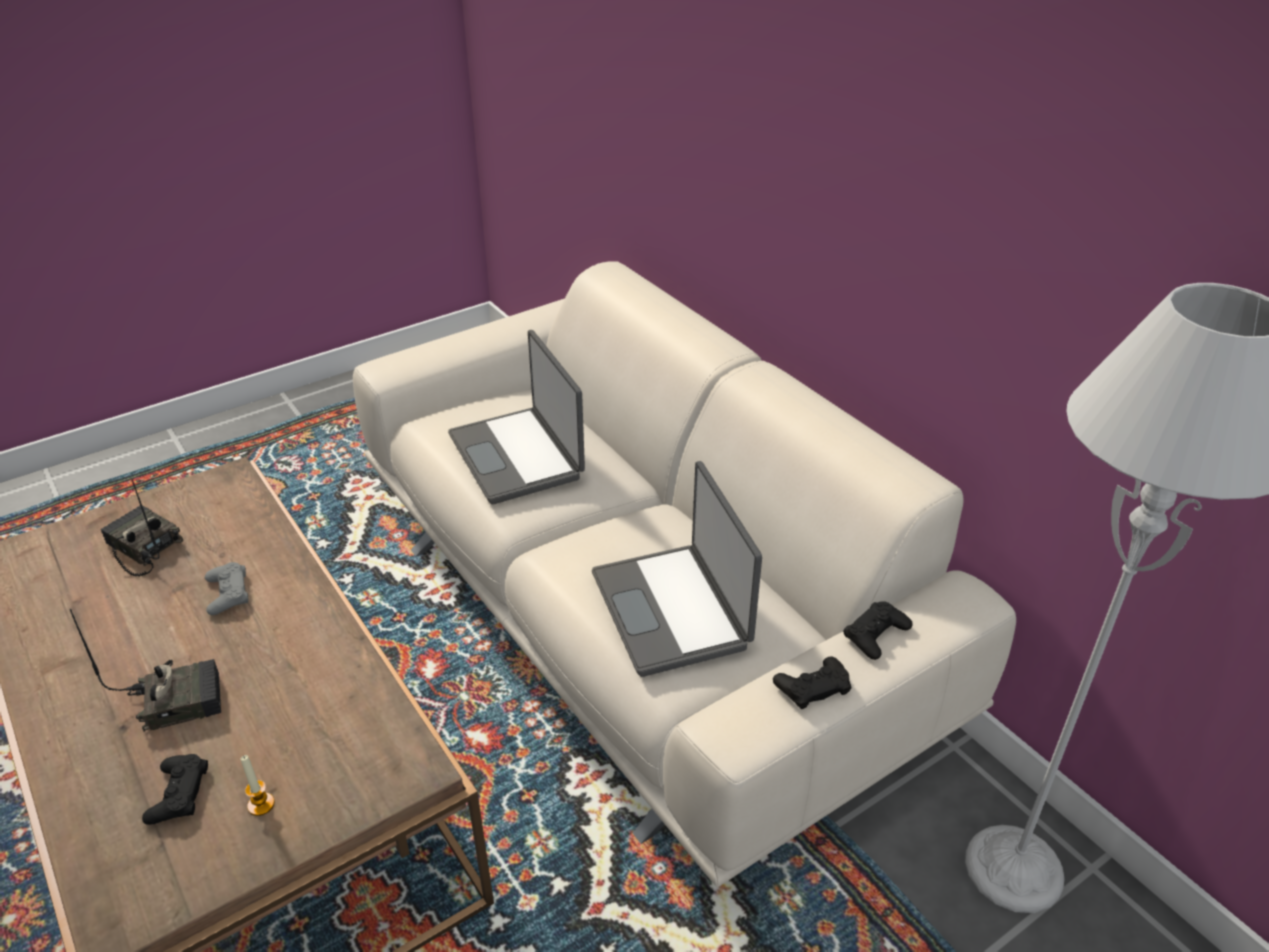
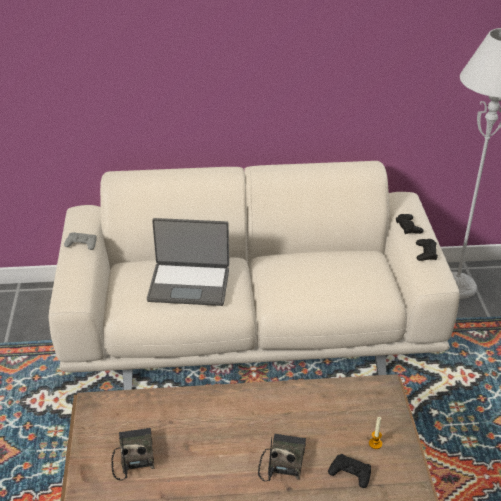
camera: 60 degrees left, 0 degrees up
radio [101,478,183,576] -> radio turned 105 degrees clockwise [111,428,155,480]
grey game controller [205,562,248,615] -> grey game controller moved to [64,232,97,250]
laptop [592,461,762,677] -> none

